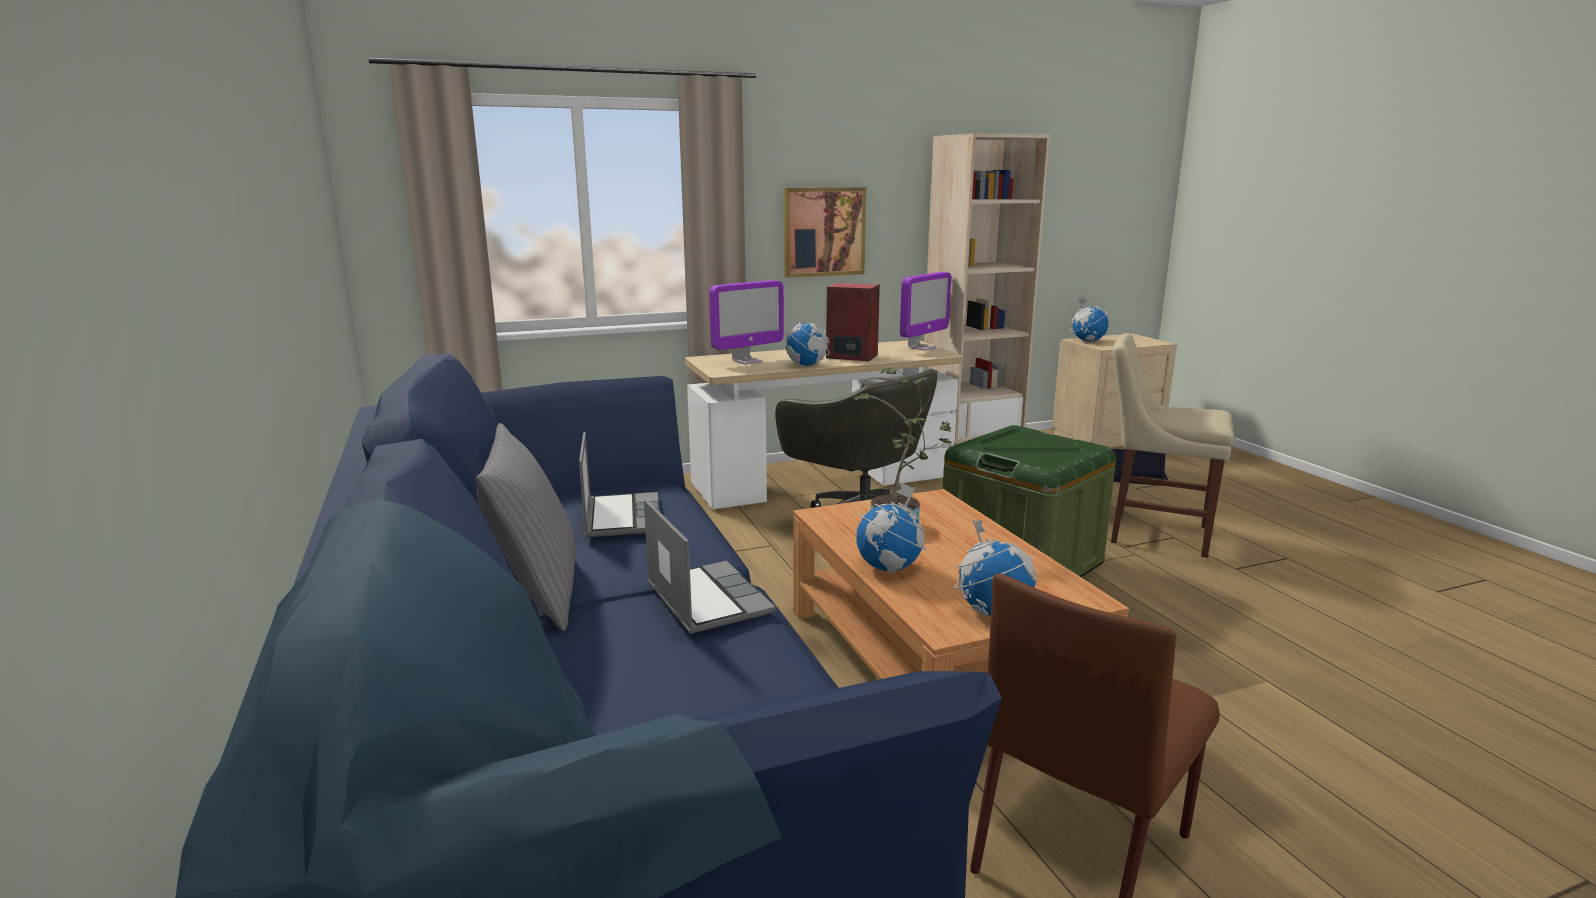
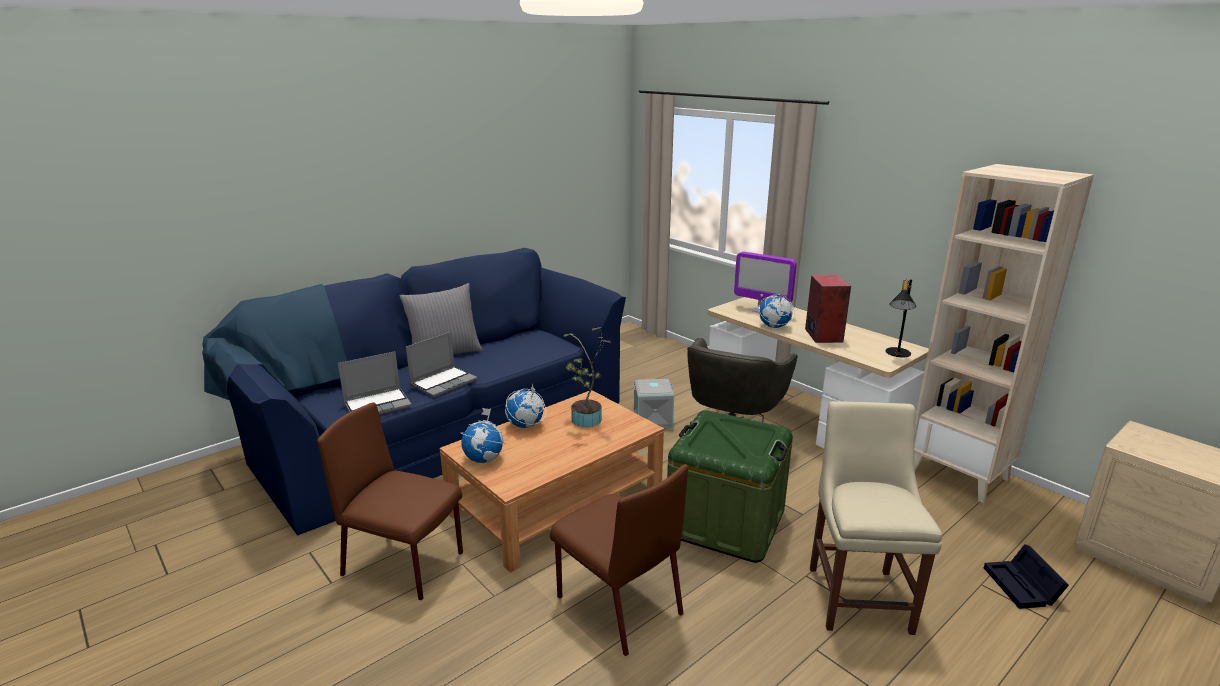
camera: 70 degrees right, 5 degrees up
laptop [579,432,660,537] -> laptop moved to [338,351,412,415]
picture [784,187,866,278] -> none
monitor [900,272,951,351] -> black table lamp [886,279,916,358]
globe [1070,297,1108,342] -> none
none -> brown chair [550,464,688,656]
none -> grey storage box [633,379,674,428]

